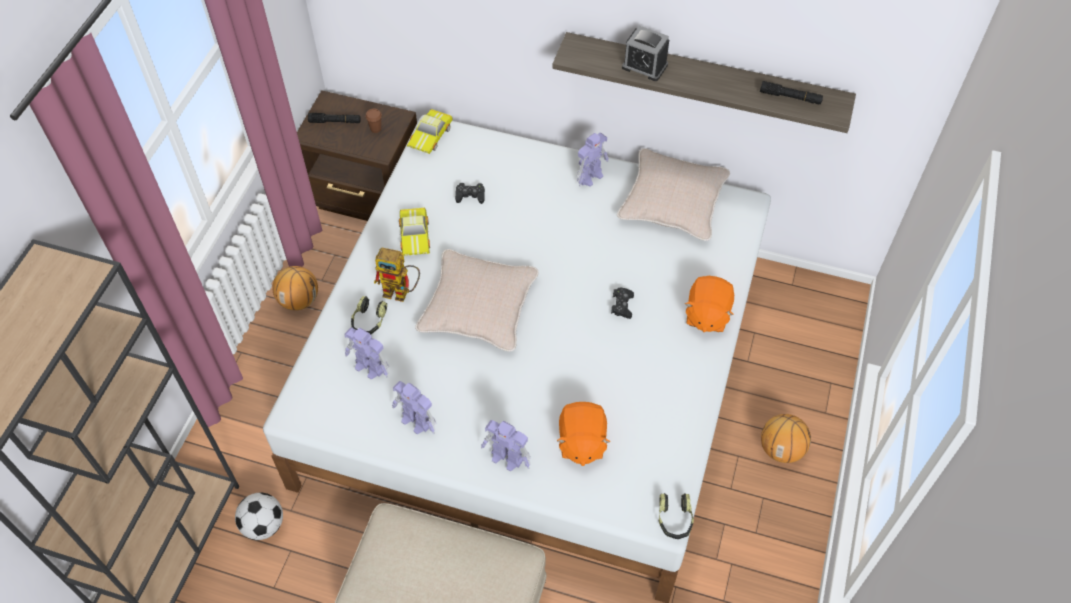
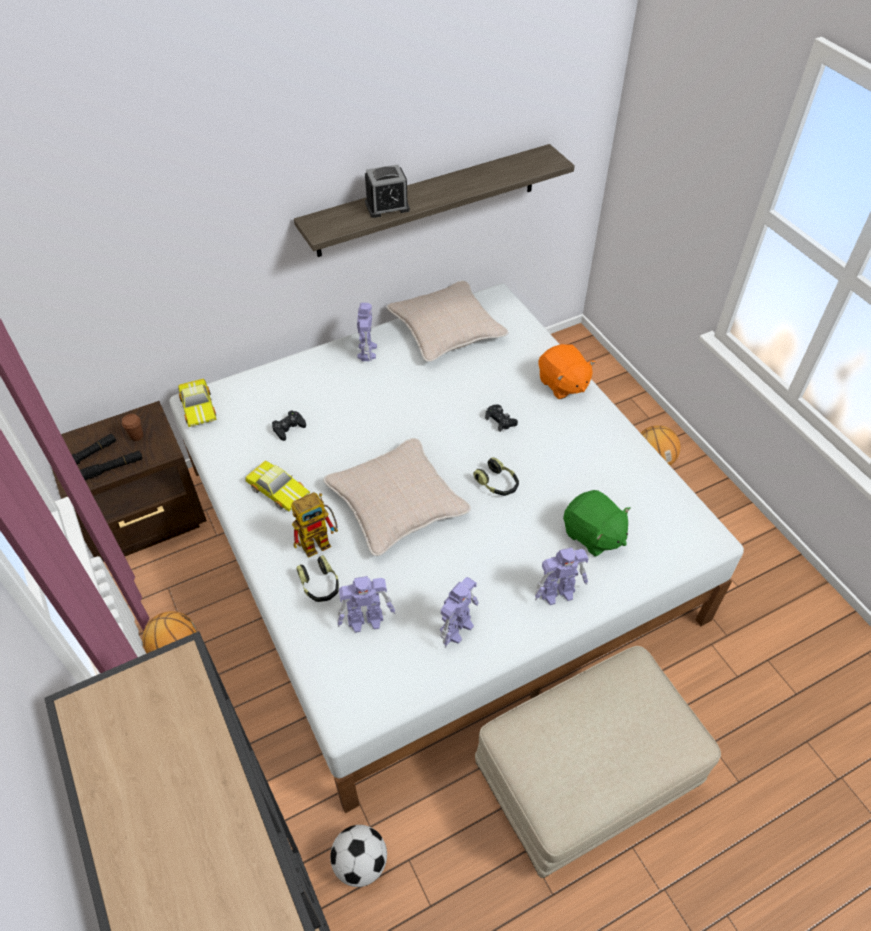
camera: 45 degrees left, 5 degrees down
toy robot [392,381,436,434] -> toy robot turned 45 degrees counterclockwise [440,577,479,648]
orange plush toy [557,402,610,466] -> green plush toy [563,490,631,556]
headphones [659,493,694,539] -> headphones moved to [473,457,519,496]
black flashlight [760,81,823,104] -> black flashlight moved to [80,451,143,480]

